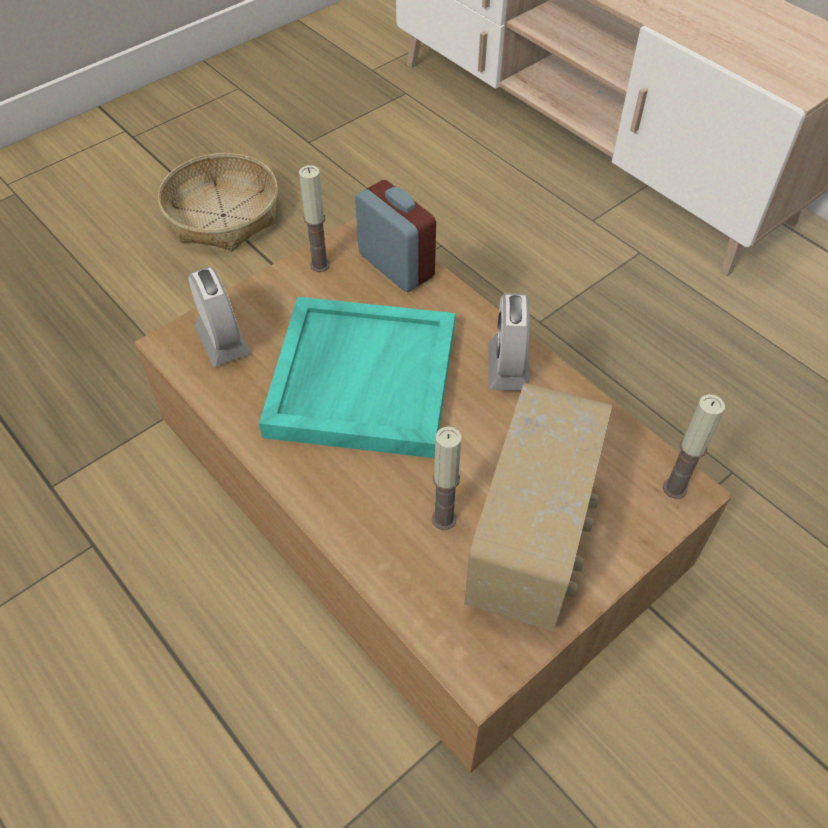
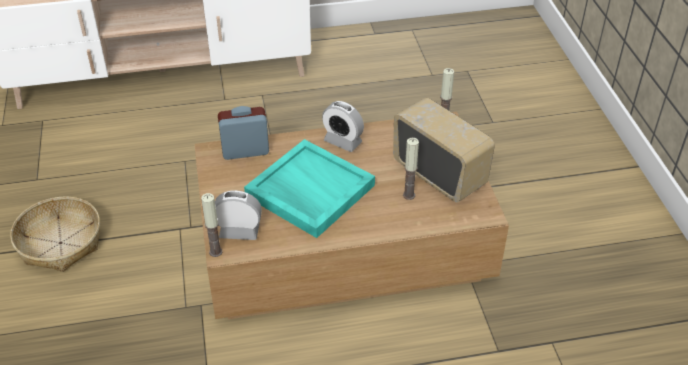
camera: 60 degrees left, 10 degrees down
candle [299,165,330,272] -> candle moved to [201,193,222,257]

